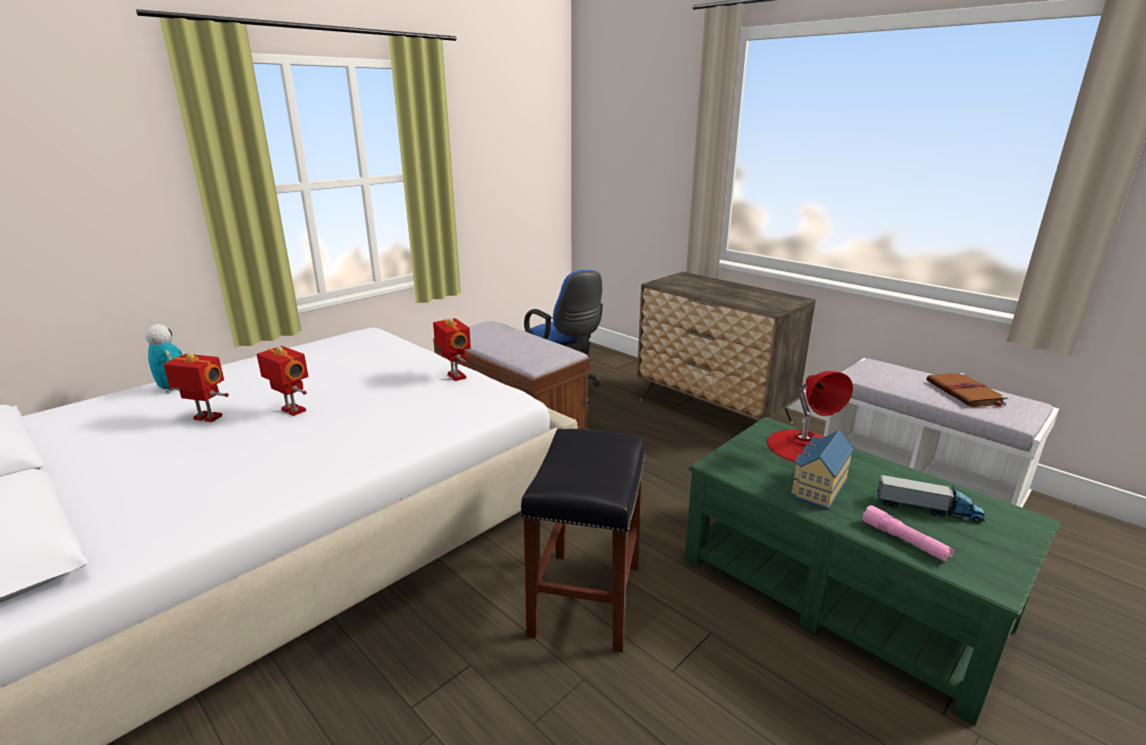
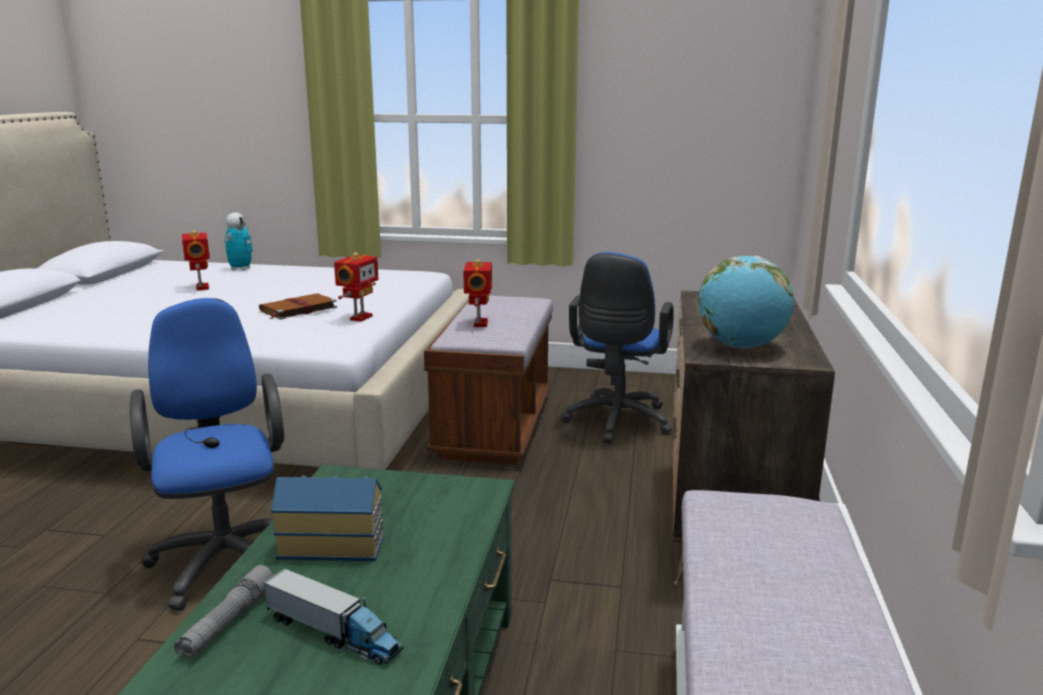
camera: 55 degrees right, 5 degrees down
toy robot [257,346,308,416] -> toy robot moved to [463,259,492,327]
black stool [520,429,646,653] -> blue office chair [130,298,284,611]
red table lamp [767,371,853,462] -> none
pink flashlight [862,505,954,562] -> grey flashlight [174,565,274,658]
toy truck [877,475,985,522] -> toy truck turned 45 degrees counterclockwise [263,568,403,665]
brown book [927,373,1008,408] -> brown book moved to [259,293,337,320]
none -> globe [698,256,794,348]

